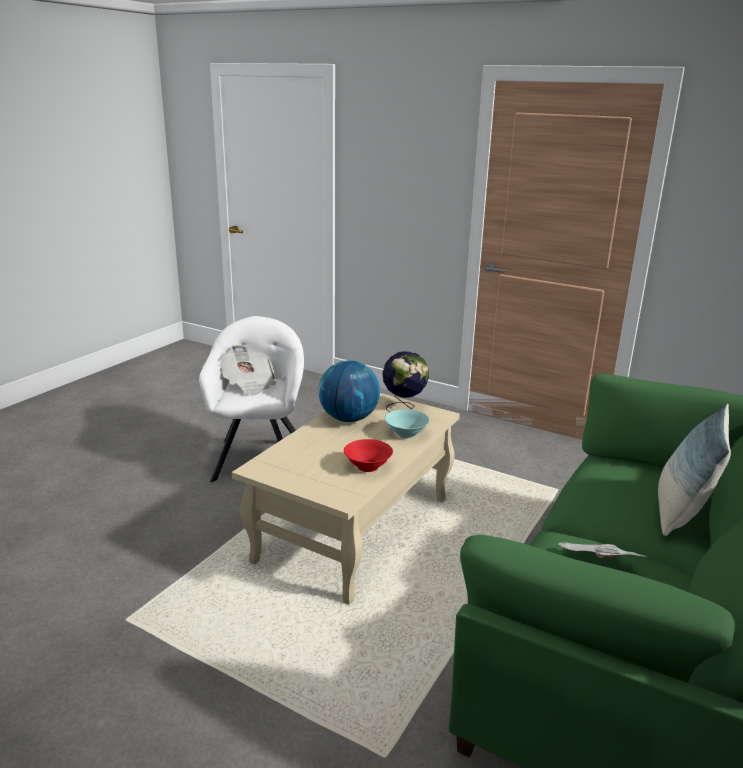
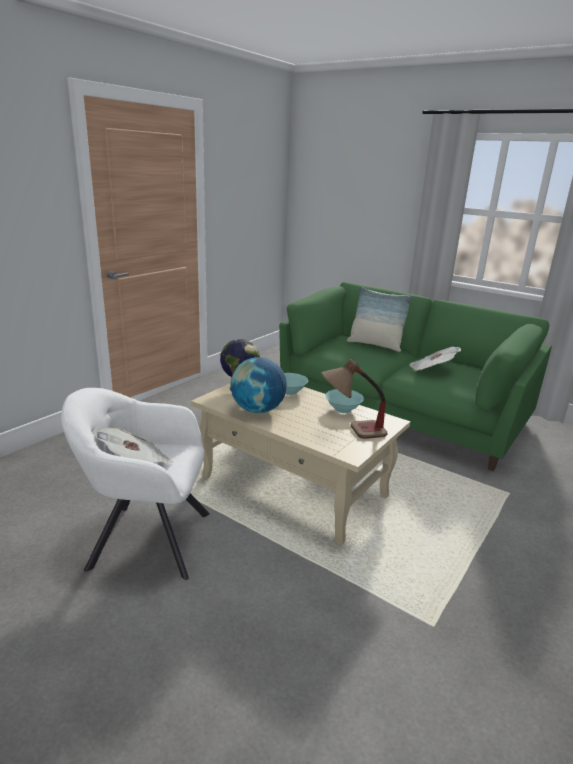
camera: 85 degrees left, 0 degrees up
red bowl [344,439,393,472] -> turquoise bowl [325,389,364,413]
none -> table lamp [321,359,387,439]

